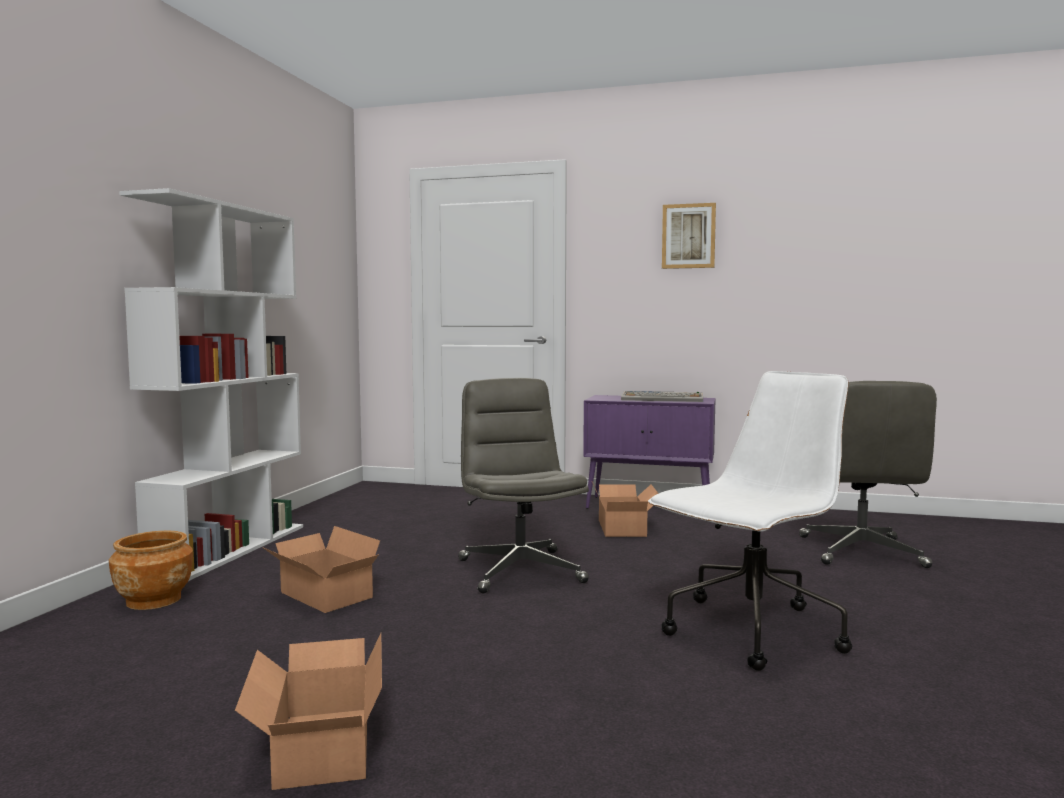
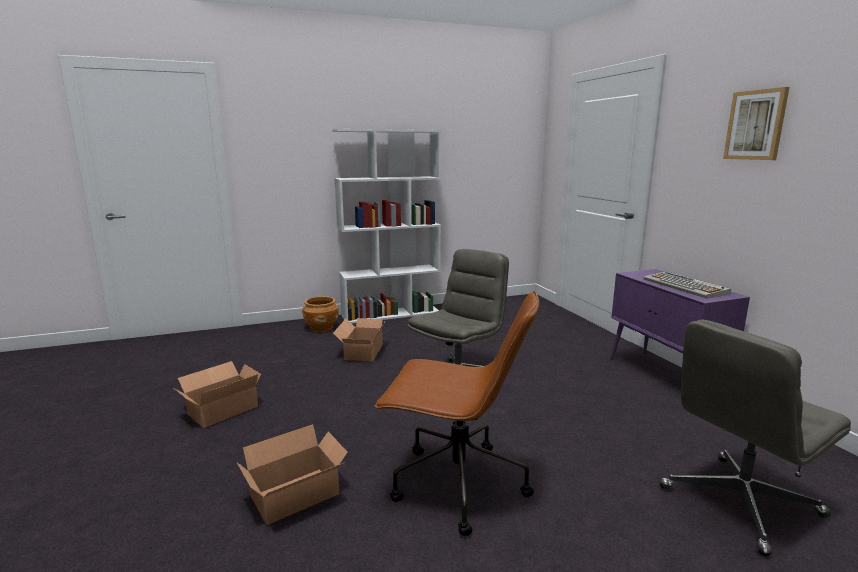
camera: 55 degrees right, 10 degrees up
cardboard box [592,482,659,537] -> cardboard box moved to [237,424,348,525]
white office chair [648,371,852,671] -> brown office chair [374,291,539,536]

